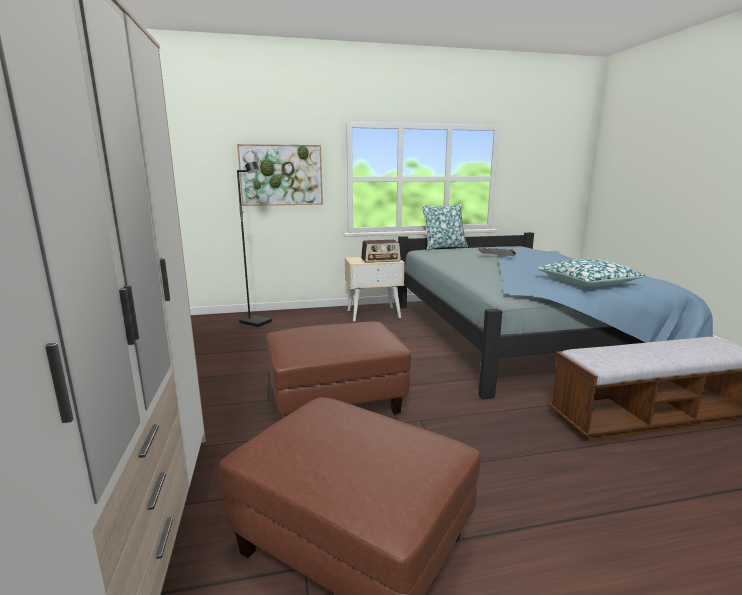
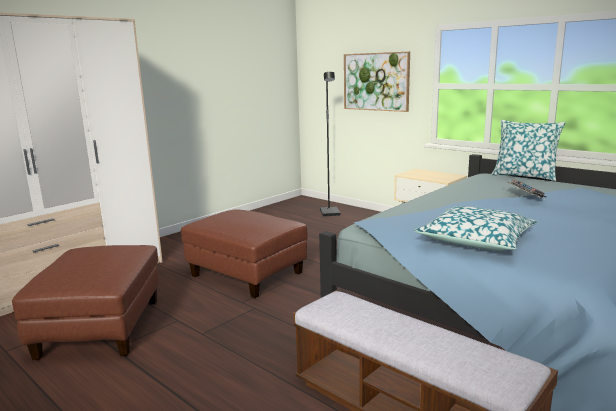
camera: 55 degrees right, 0 degrees up
radio [361,240,401,263] -> none

